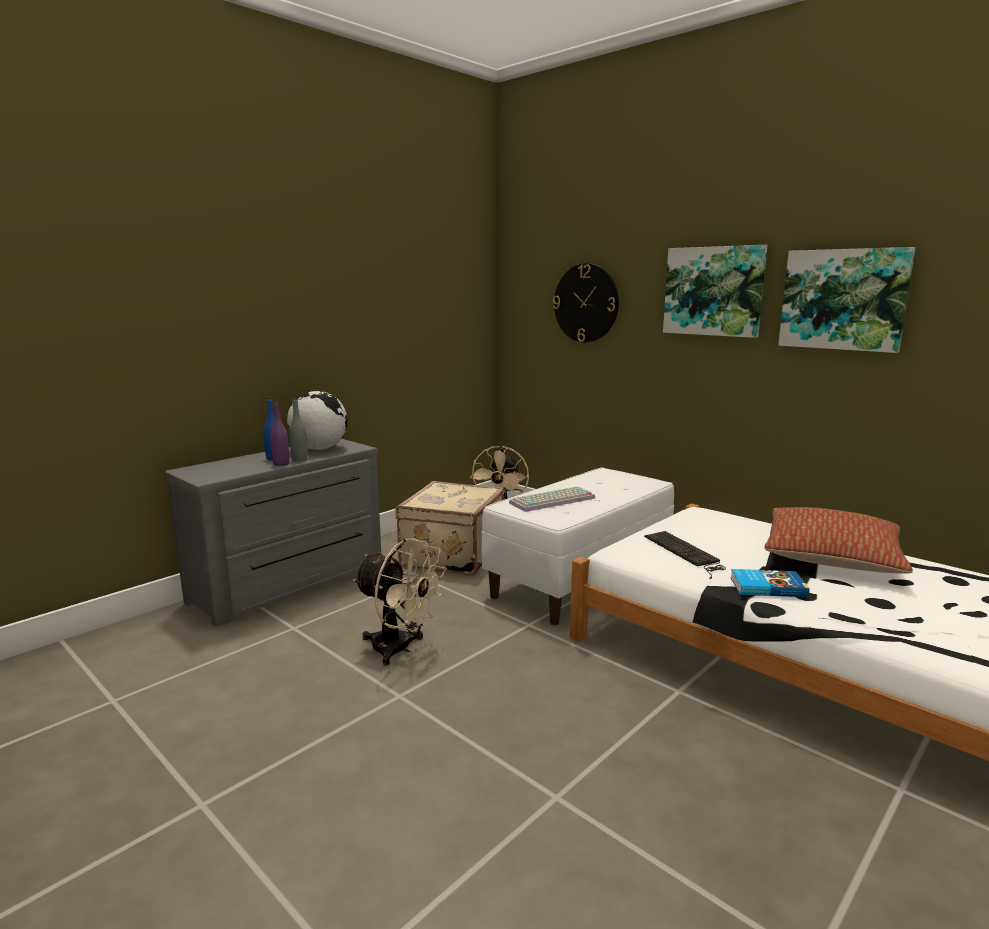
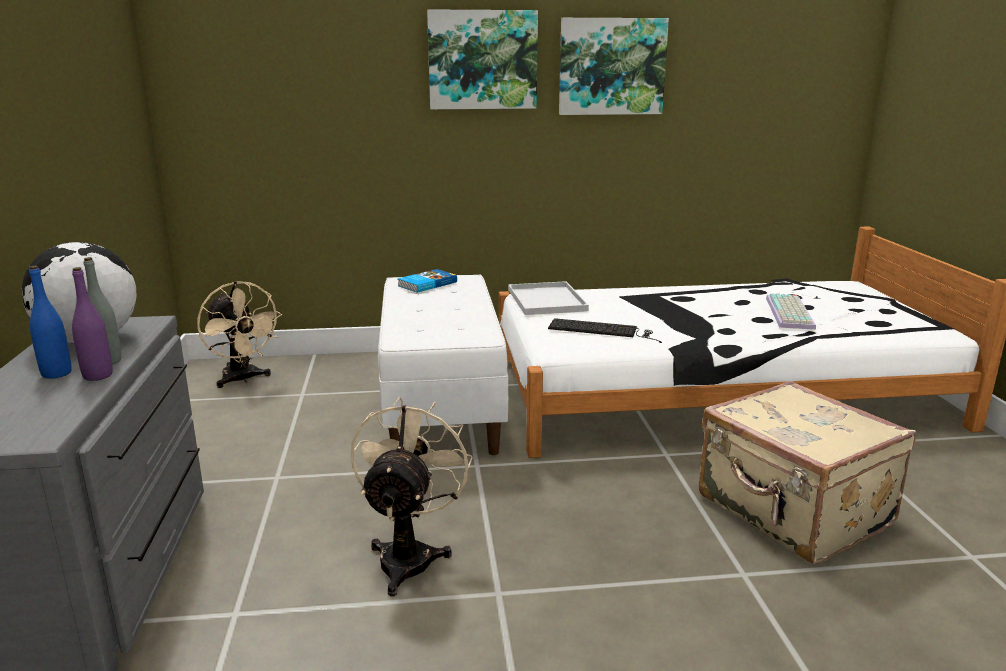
camera: 50 degrees left, 5 degrees up
beige fan [353,538,446,666] -> beige fan turned 60 degrees counterclockwise [351,397,473,596]
beige suitcase [396,481,504,575] -> beige suitcase moved to [699,381,916,564]
keyboard [509,486,595,512] -> keyboard moved to [766,293,816,330]
wall clock [553,263,619,343] -> none
book [730,569,810,597] -> book moved to [398,269,457,293]
pillow [764,507,913,574] -> none
none -> white tray [508,281,589,315]

